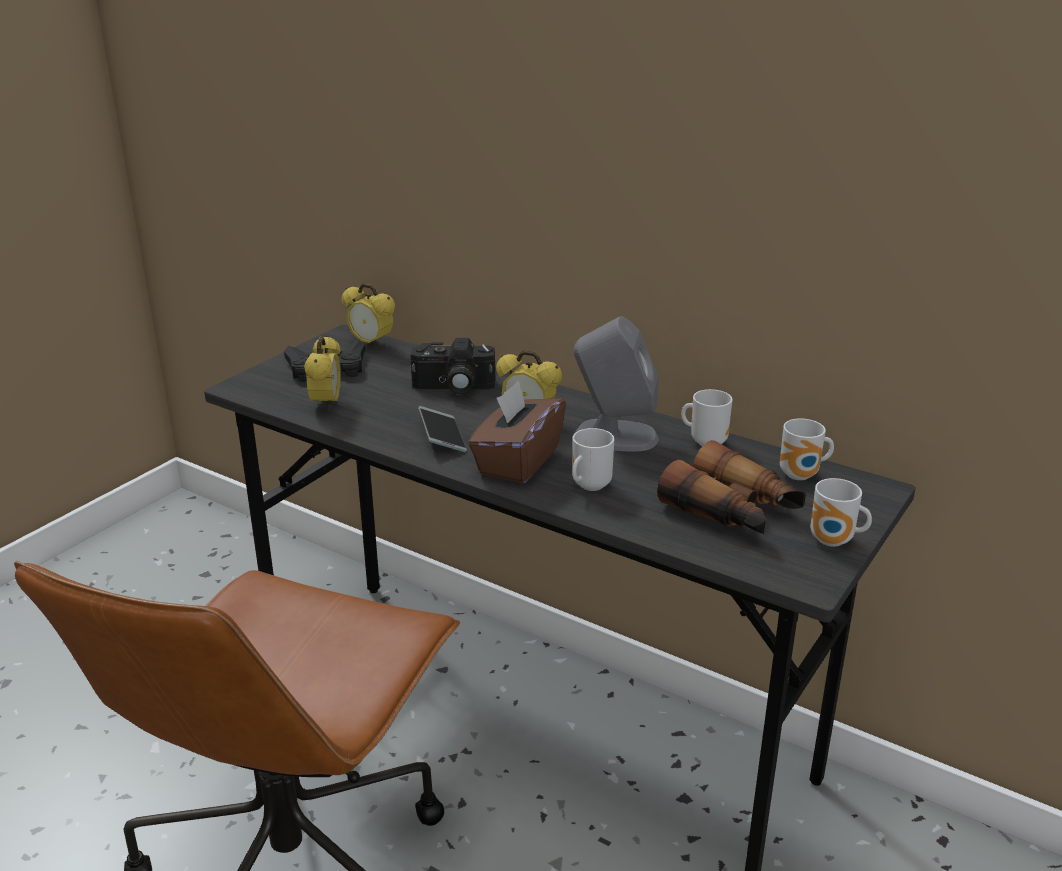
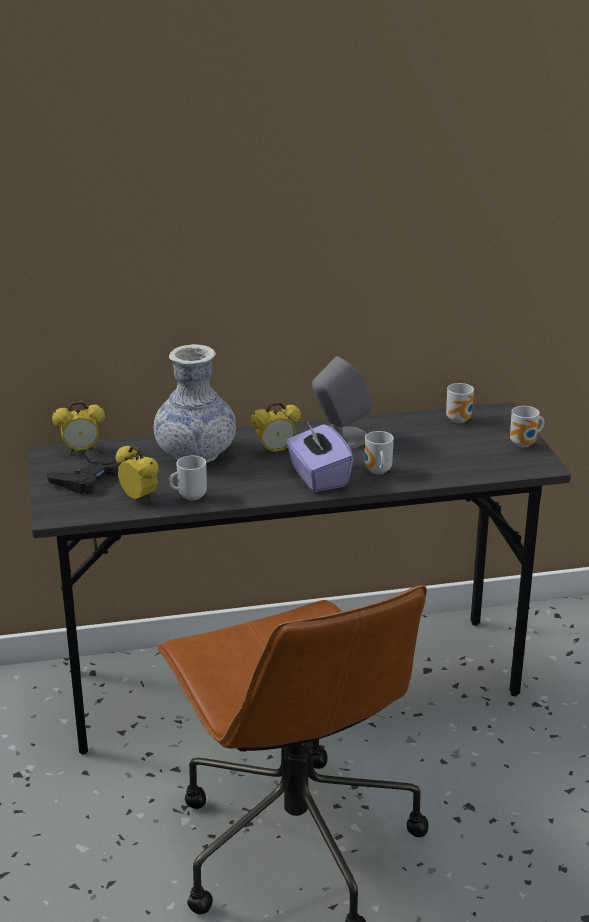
camera: 45 degrees left, 0 degrees up
camera [411,338,496,395] -> vase [154,344,236,463]
phone [418,406,467,452] -> none
brown tissue box [468,381,566,484] -> purple tissue box [286,421,354,492]
binoculars [657,440,806,534] -> none
mug [681,389,733,446] -> mug moved to [169,456,207,501]

